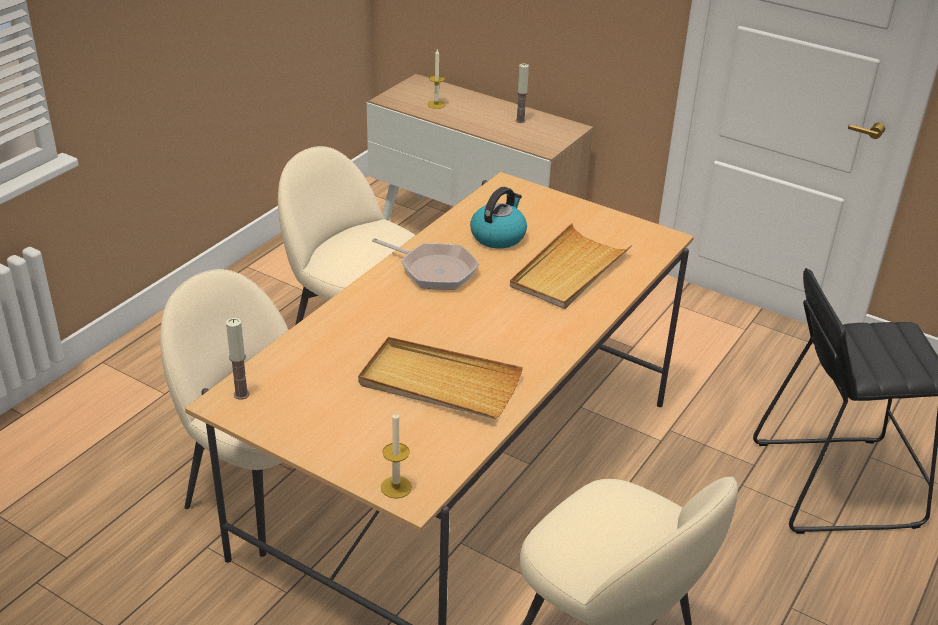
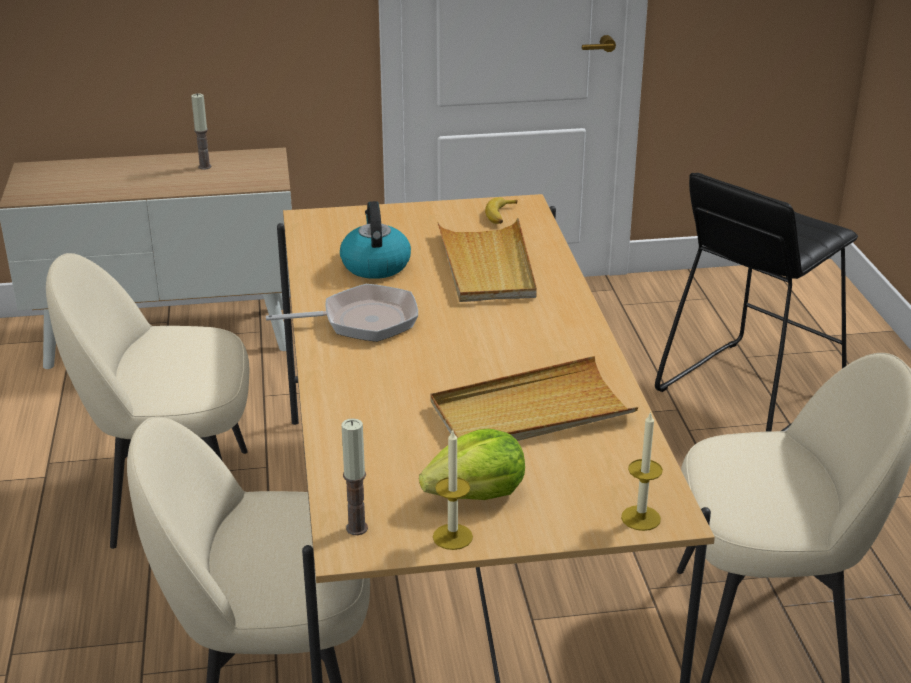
camera: 40 degrees left, 5 degrees down
candle [427,49,446,109] -> candle moved to [433,430,473,550]
none -> lettuce [419,429,525,500]
none -> banana [485,197,518,224]

